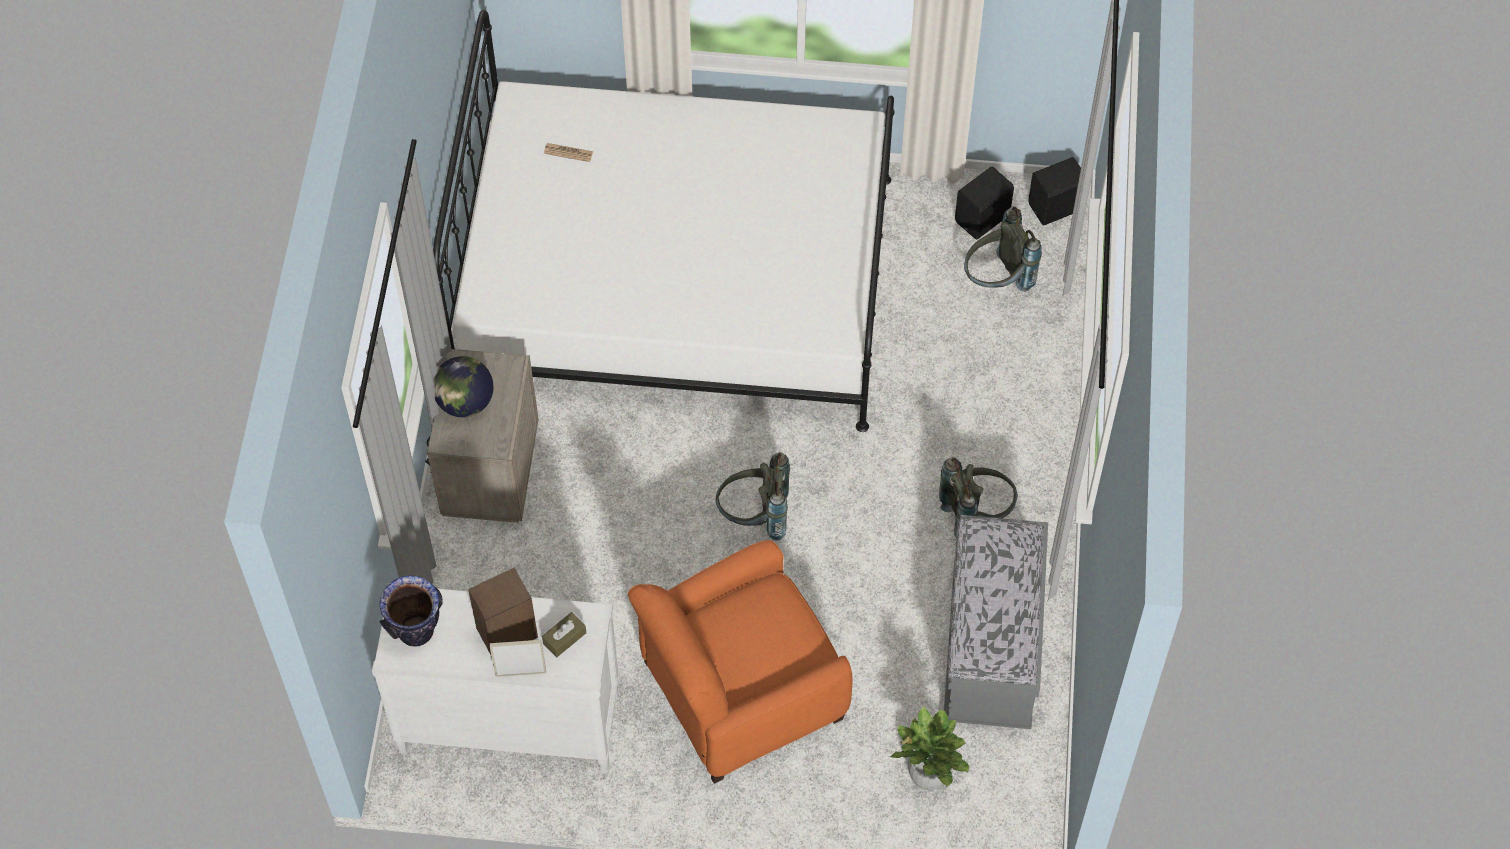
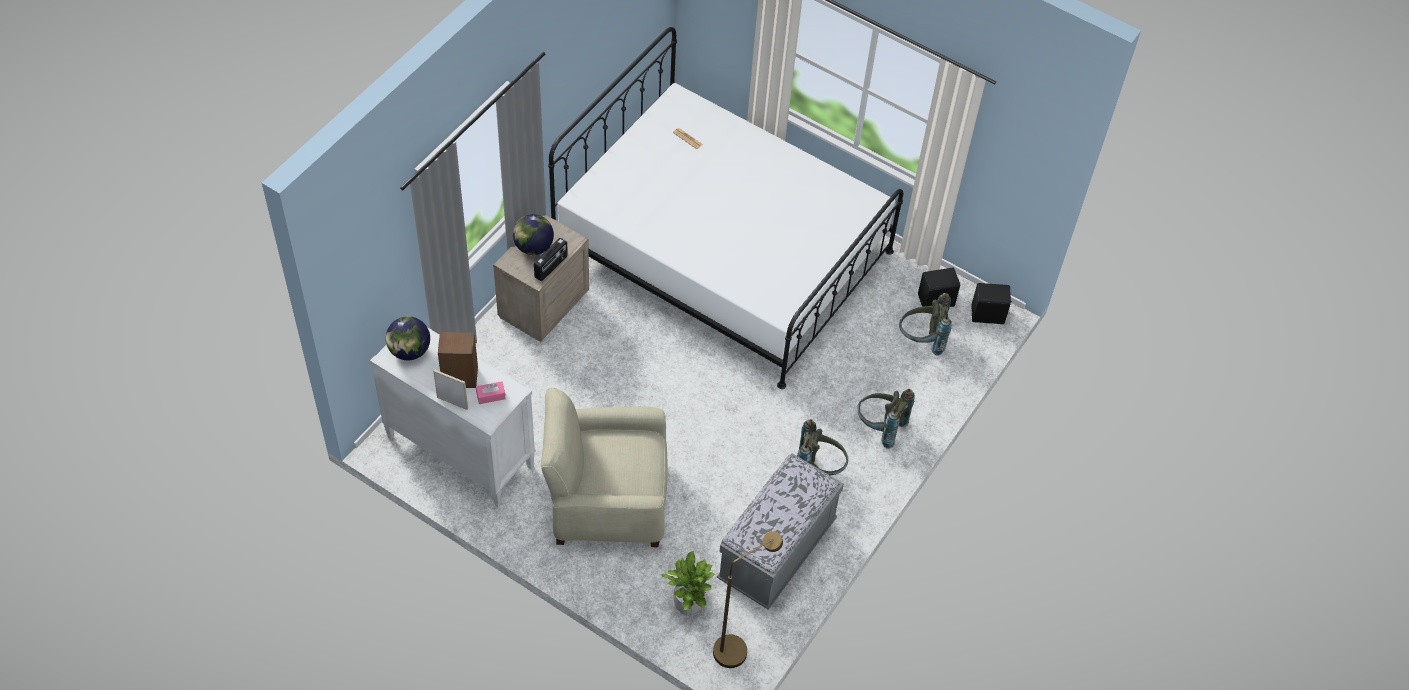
camera: 25 degrees right, 5 degrees down
vase [380,575,443,646] -> globe [386,316,430,360]
brown tissue box [542,612,586,657] -> pink tissue box [476,381,506,404]
orange armchair [628,540,853,784] -> beige armchair [541,388,668,547]
grey backpack [716,452,790,541] -> grey backpack moved to [857,389,915,449]
none -> radio [534,237,568,281]
none -> brown floor lamp [713,531,783,668]

